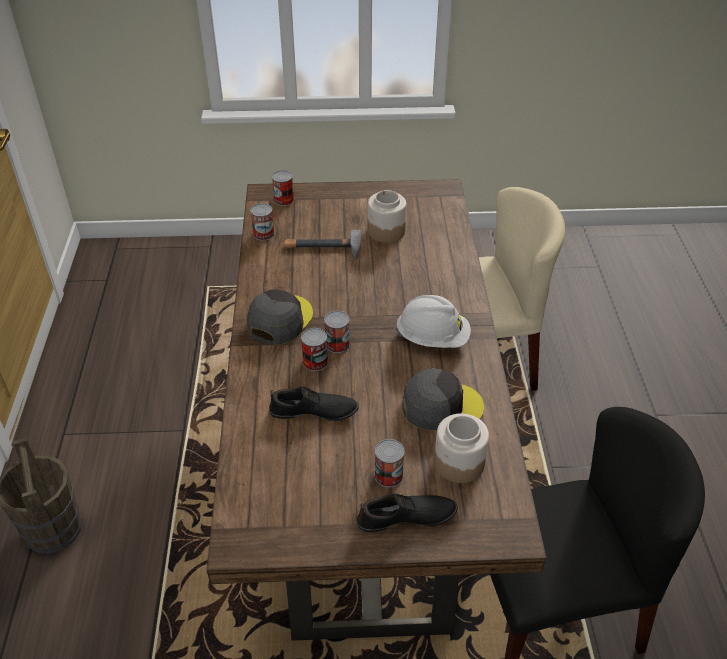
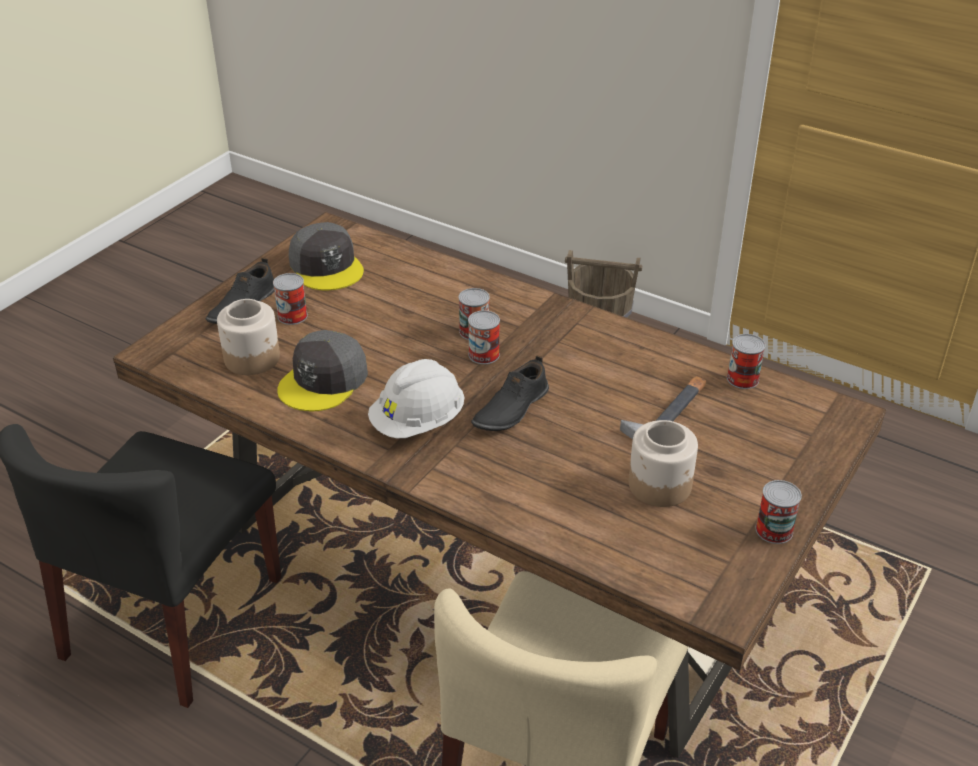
camera: 125 degrees right, 5 degrees down
grey cap [247,289,313,345] -> grey cap moved to [289,222,364,291]
black shoe [269,387,359,421] -> black shoe moved to [471,355,549,431]
can [272,170,294,206] -> can moved to [755,480,802,544]

